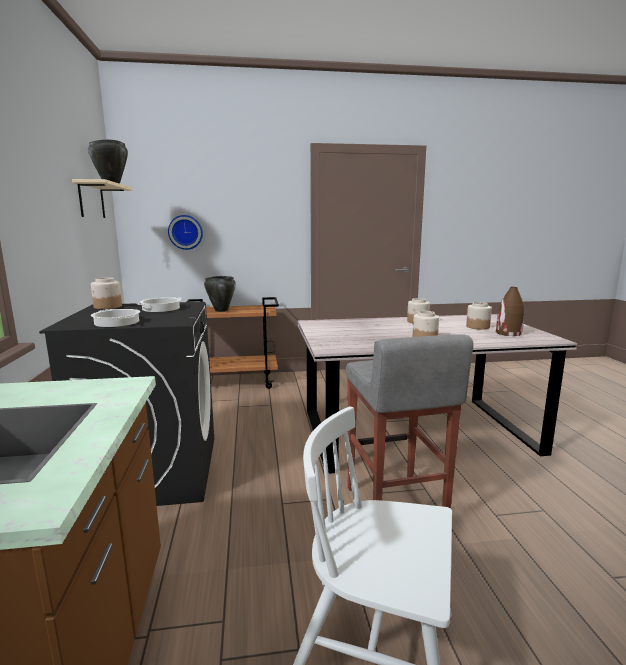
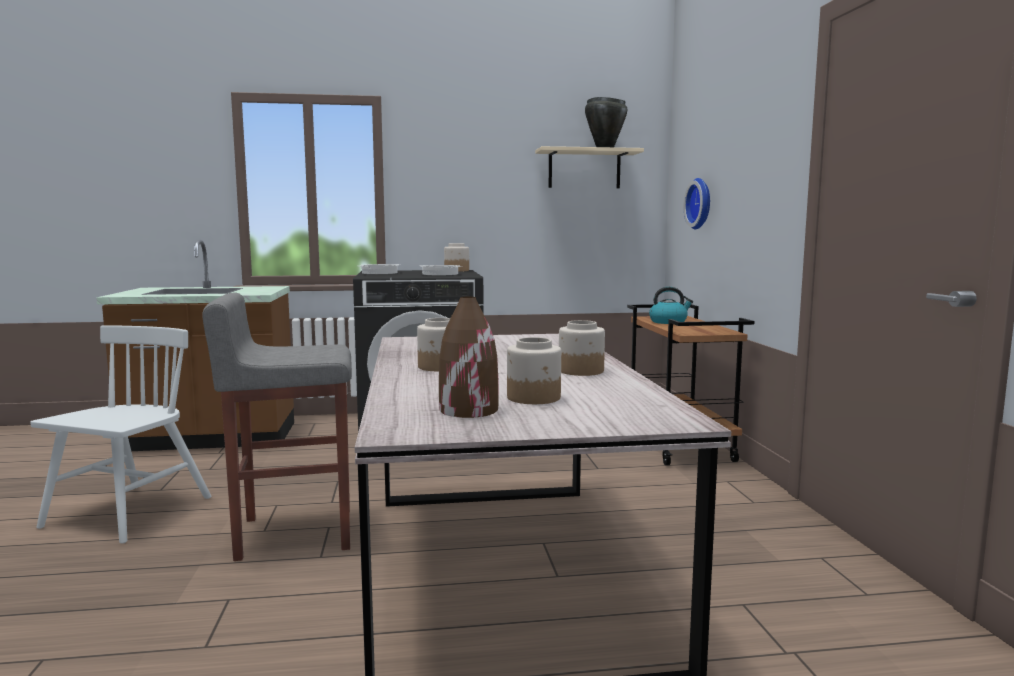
camera: 90 degrees right, 5 degrees down
black cooking pot [204,276,236,312] -> kettle [649,287,693,324]

